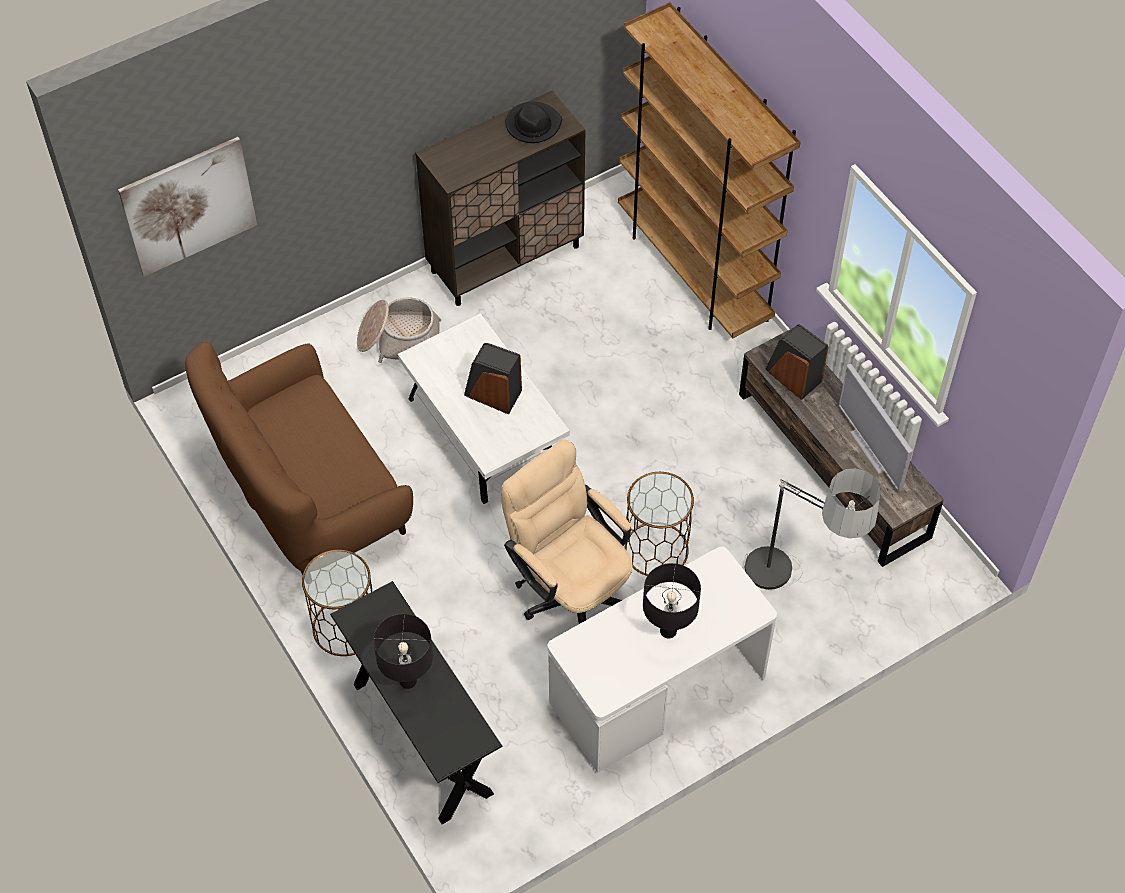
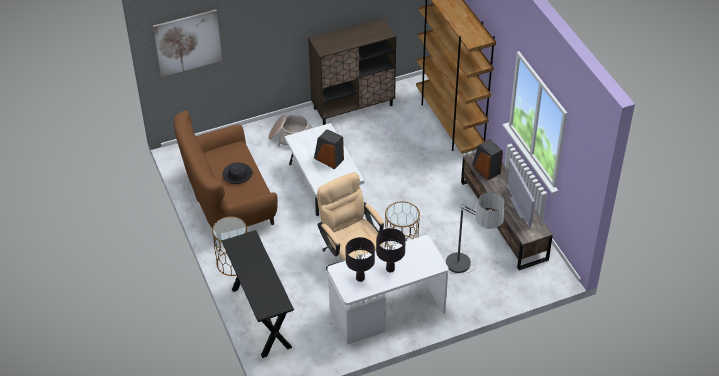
camera: 10 degrees right, 10 degrees down
black table lamp [373,614,433,689] -> black table lamp moved to [345,237,375,282]
black hat [505,102,562,143] -> black hat moved to [223,162,253,184]

